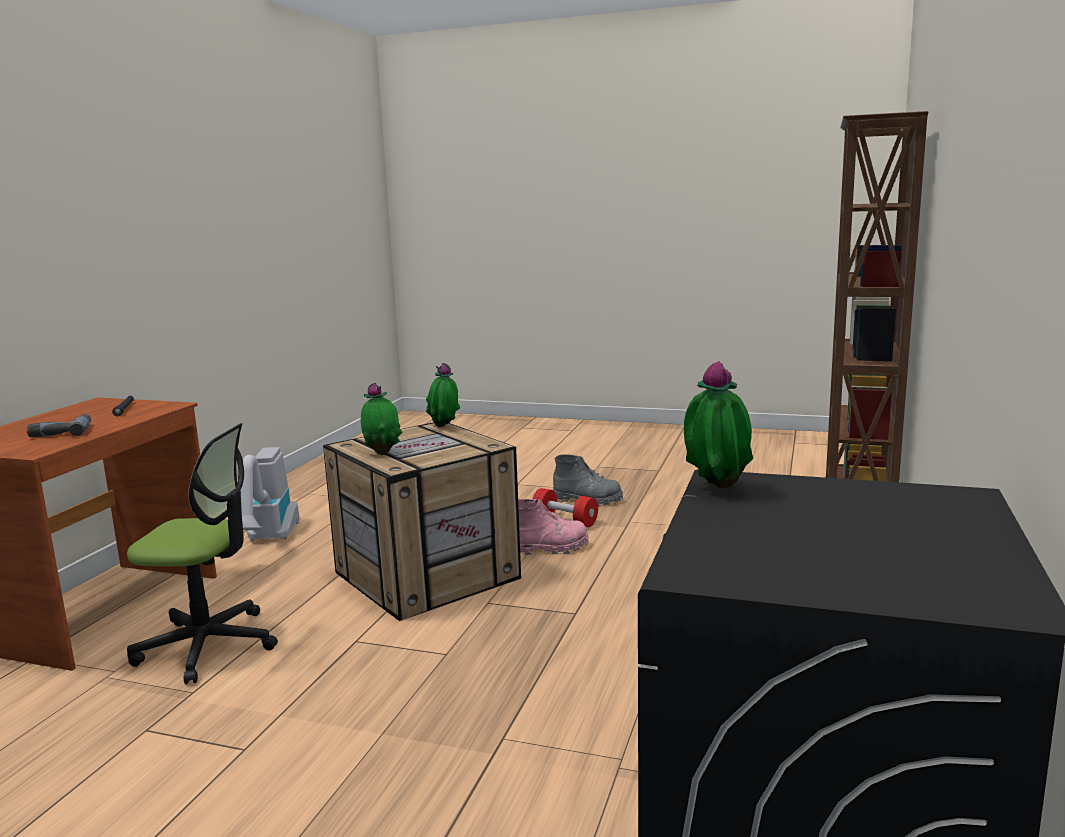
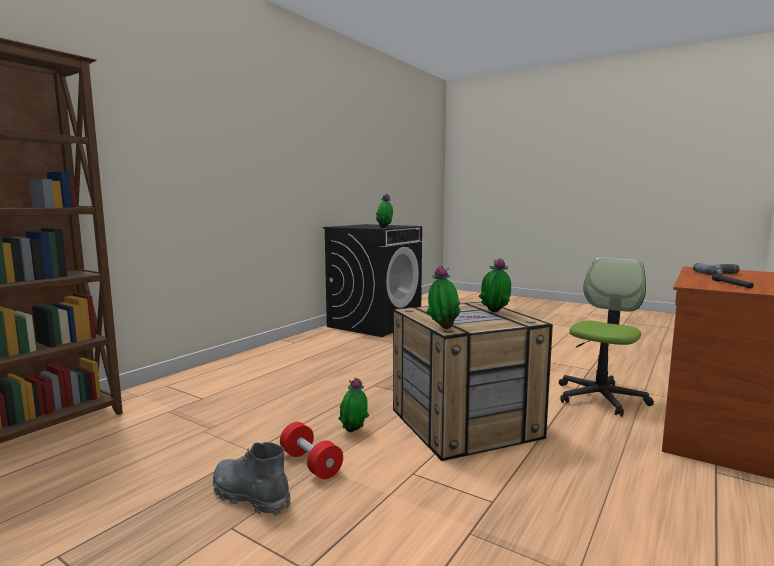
camera: 165 degrees left, 5 degrees down
office chair [127,423,278,684] -> office chair turned 105 degrees clockwise [559,257,654,417]
vacuum cleaner [241,447,299,541] -> none
pink boot [518,499,589,555] -> potted plant [338,378,369,432]

